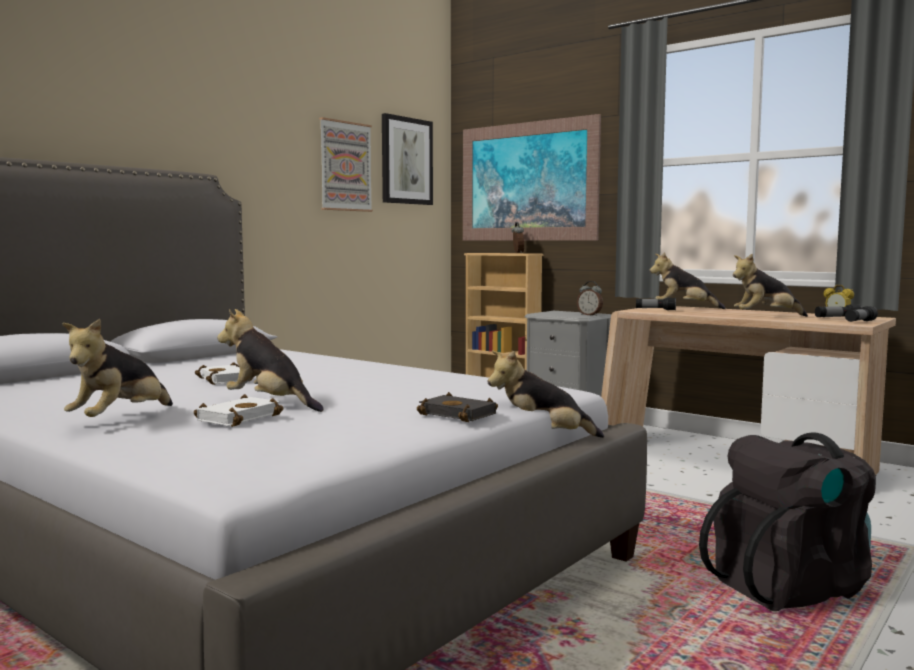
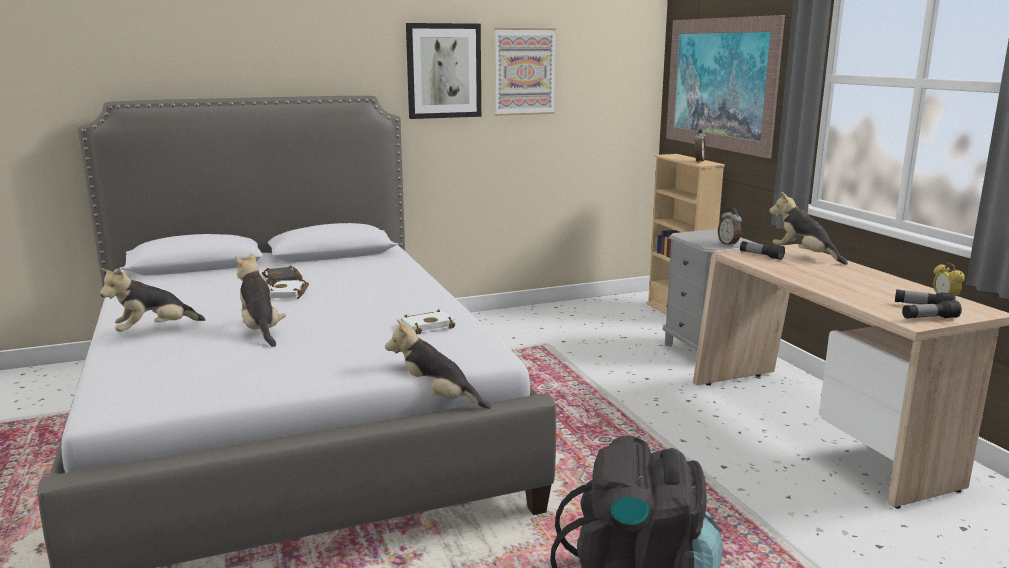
camera: 30 degrees right, 10 degrees up
white book [194,394,283,427] -> white book moved to [401,309,455,334]
picture [382,113,433,205] -> picture moved to [406,23,481,119]
black book [417,392,498,422] -> black book moved to [262,266,303,286]
plush toy [733,253,808,317] -> none

